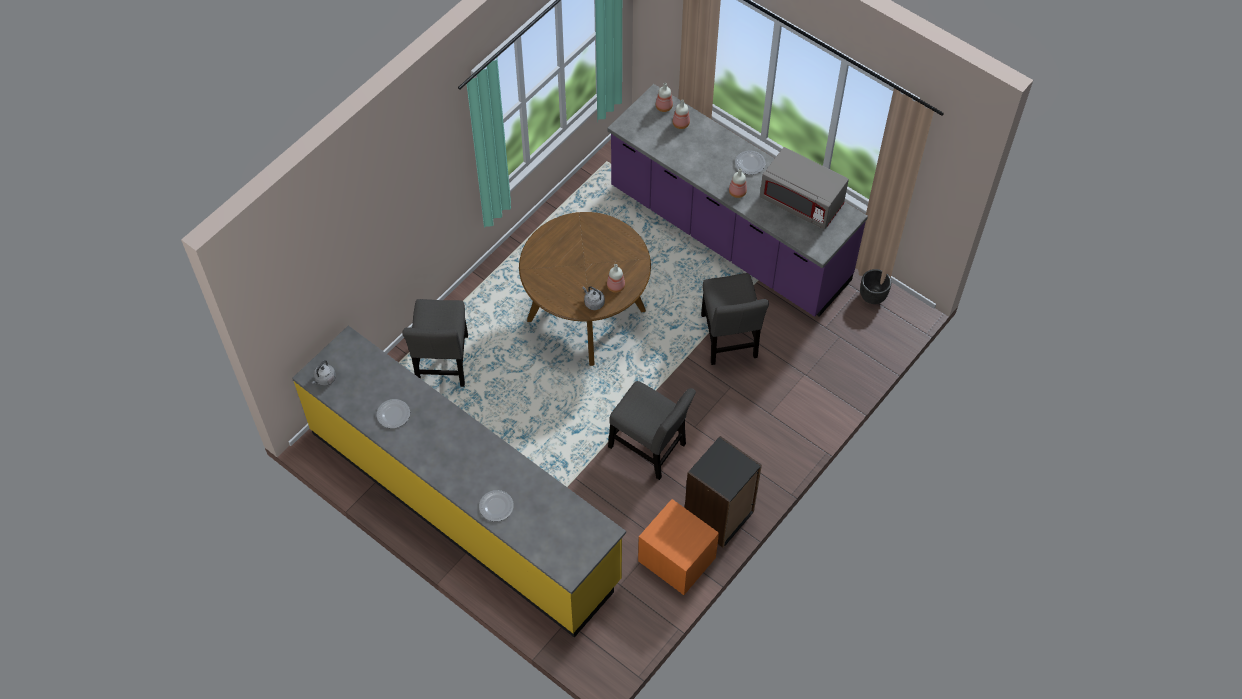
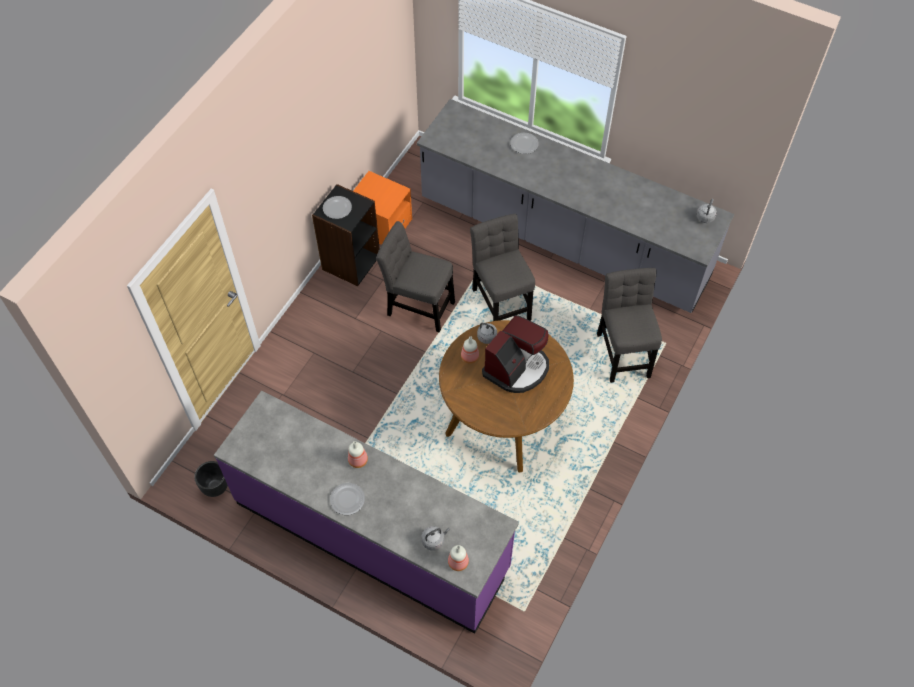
camera: 170 degrees right, 0 degrees up
yellow counter [292,326,626,637] -> grey counter [417,99,734,313]
plate [377,399,410,428] -> plate moved to [323,196,352,219]
bottle [672,99,690,129] -> grey kettle [421,526,450,551]
grey chair [701,273,769,365] -> grey chair moved to [470,214,535,321]
grey microwave [760,147,849,229] -> none
none -> coffee machine [482,315,549,393]

